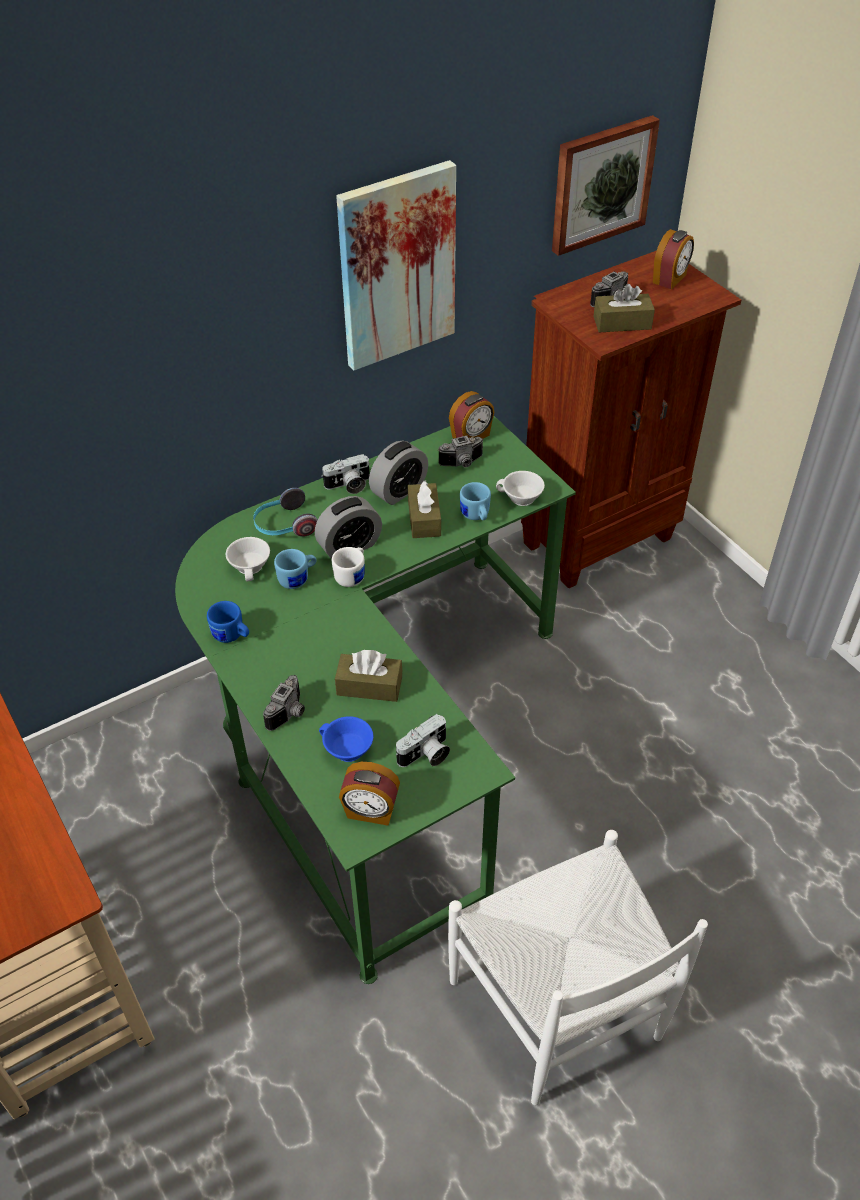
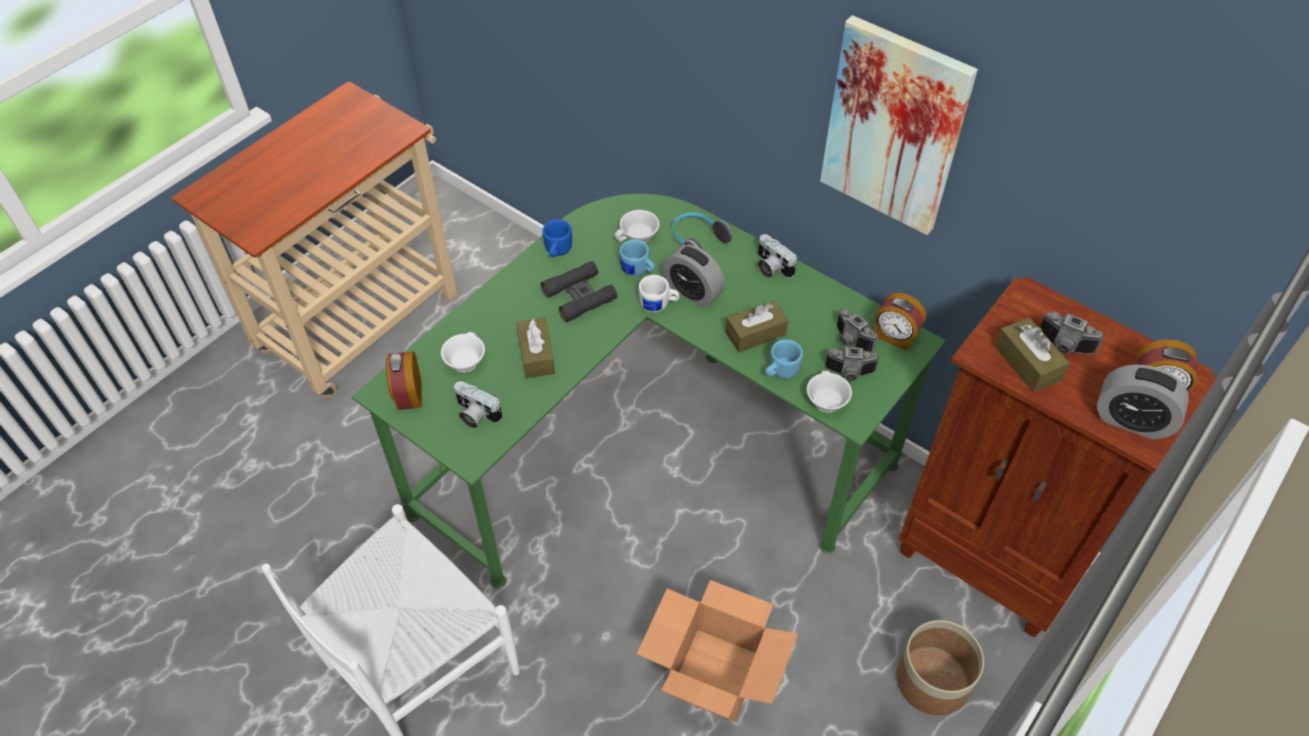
camera: 70 degrees right, 5 degrees up
camera [263,675,305,731] -> camera moved to [825,347,880,381]
blue cup [319,717,373,762] -> white cup [441,332,485,372]
alarm clock [369,440,428,505] -> alarm clock moved to [1097,364,1189,440]
picture [552,115,660,256] -> none
none -> black binoculars [541,261,617,322]
none -> cardboard box [637,580,798,722]
none -> planter [896,620,984,715]

